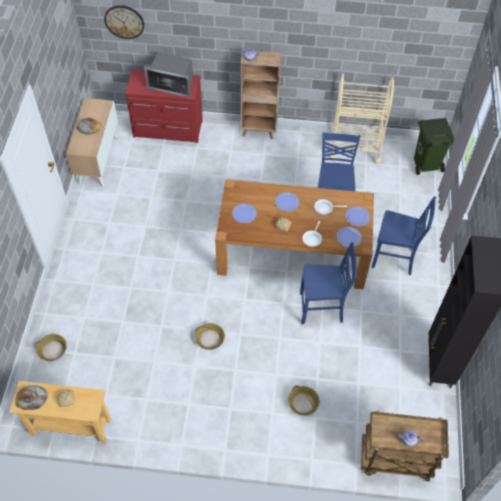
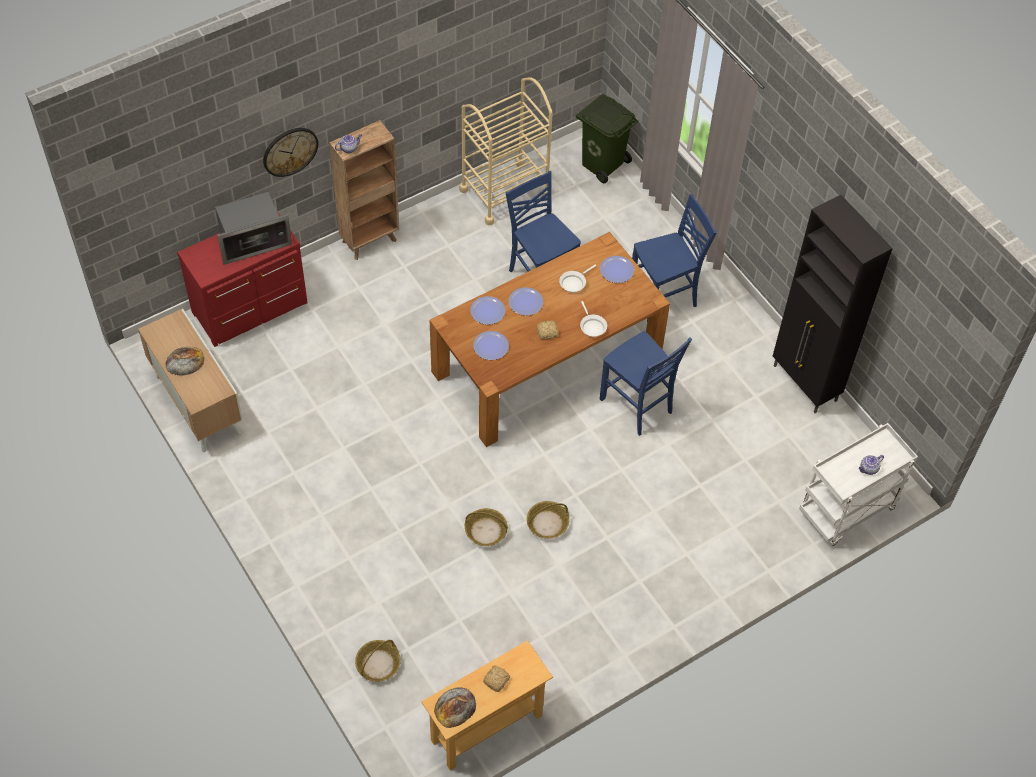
camera: 40 degrees left, 0 degrees up
wall clock [104,5,144,39] -> wall clock moved to [263,128,318,177]
basket [288,385,319,416] -> basket moved to [465,508,508,546]
blue chair [300,242,357,324] -> blue chair turned 90 degrees clockwise [600,331,692,436]
plate [337,227,362,247] -> plate moved to [470,296,505,325]
brown cart [361,410,449,481] -> white cart [799,423,918,546]

